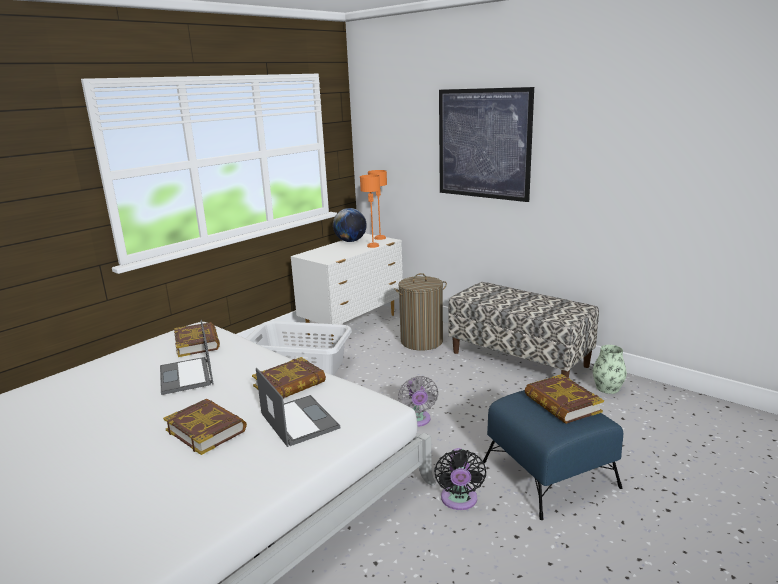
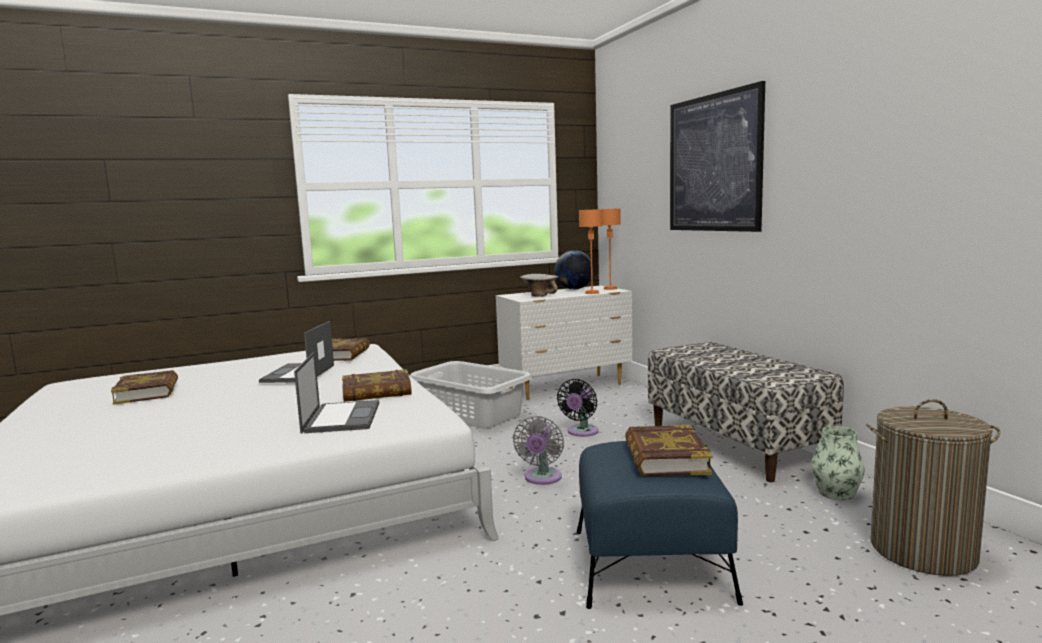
camera: 25 degrees right, 10 degrees down
book [163,399,247,455] -> book moved to [111,370,178,405]
laundry basket [394,273,447,351] -> laundry basket moved to [866,399,1000,576]
black fan [434,448,486,510] -> black fan moved to [557,379,599,437]
none -> bowl [520,274,558,297]

